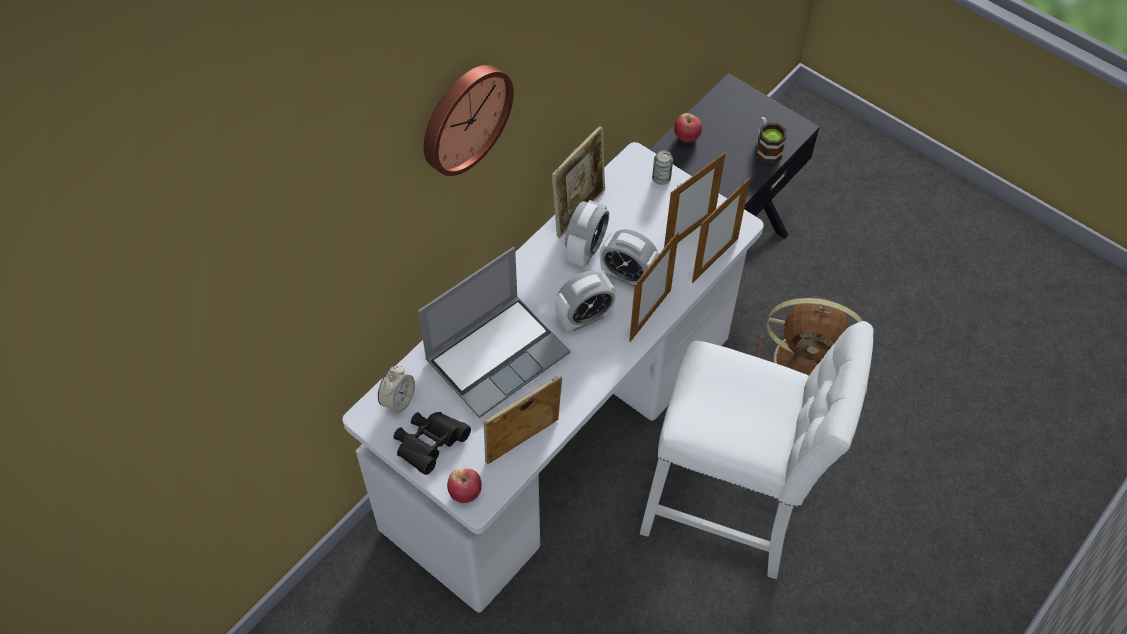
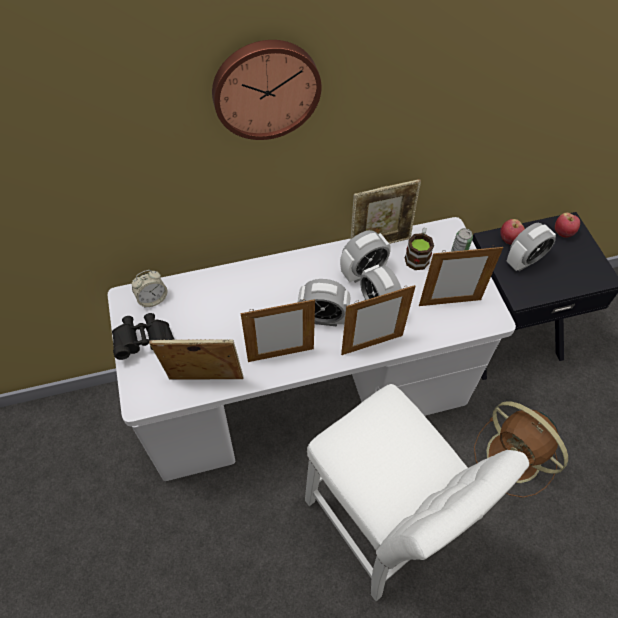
camera: 35 degrees right, 0 degrees up
laptop [418,247,570,418] -> none
apple [447,468,482,503] -> apple moved to [555,213,580,238]
picture frame [692,177,750,283] -> picture frame moved to [241,299,315,362]
mug [756,117,786,163] -> mug moved to [405,228,434,270]
none -> alarm clock [506,223,556,271]

